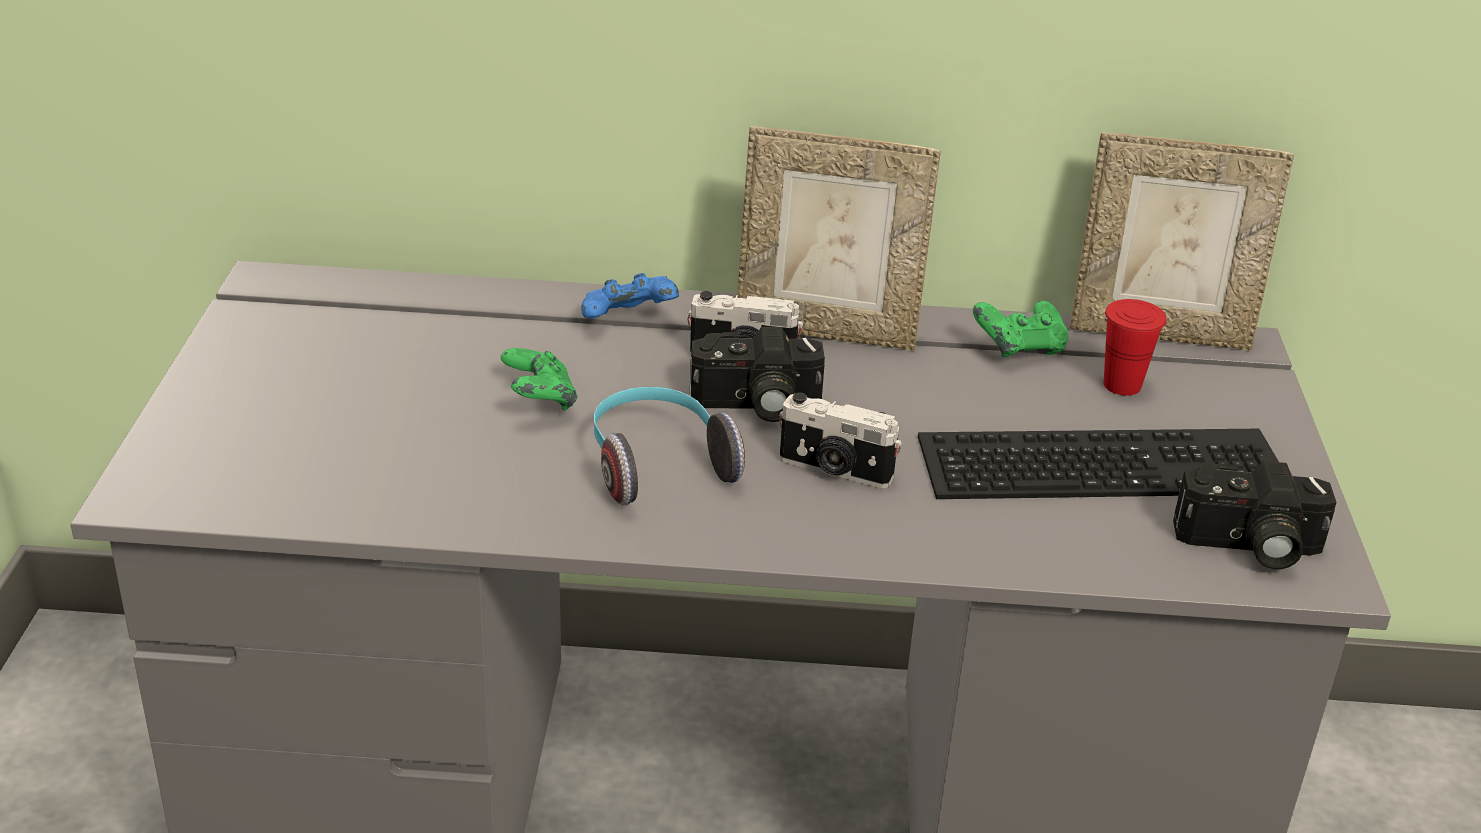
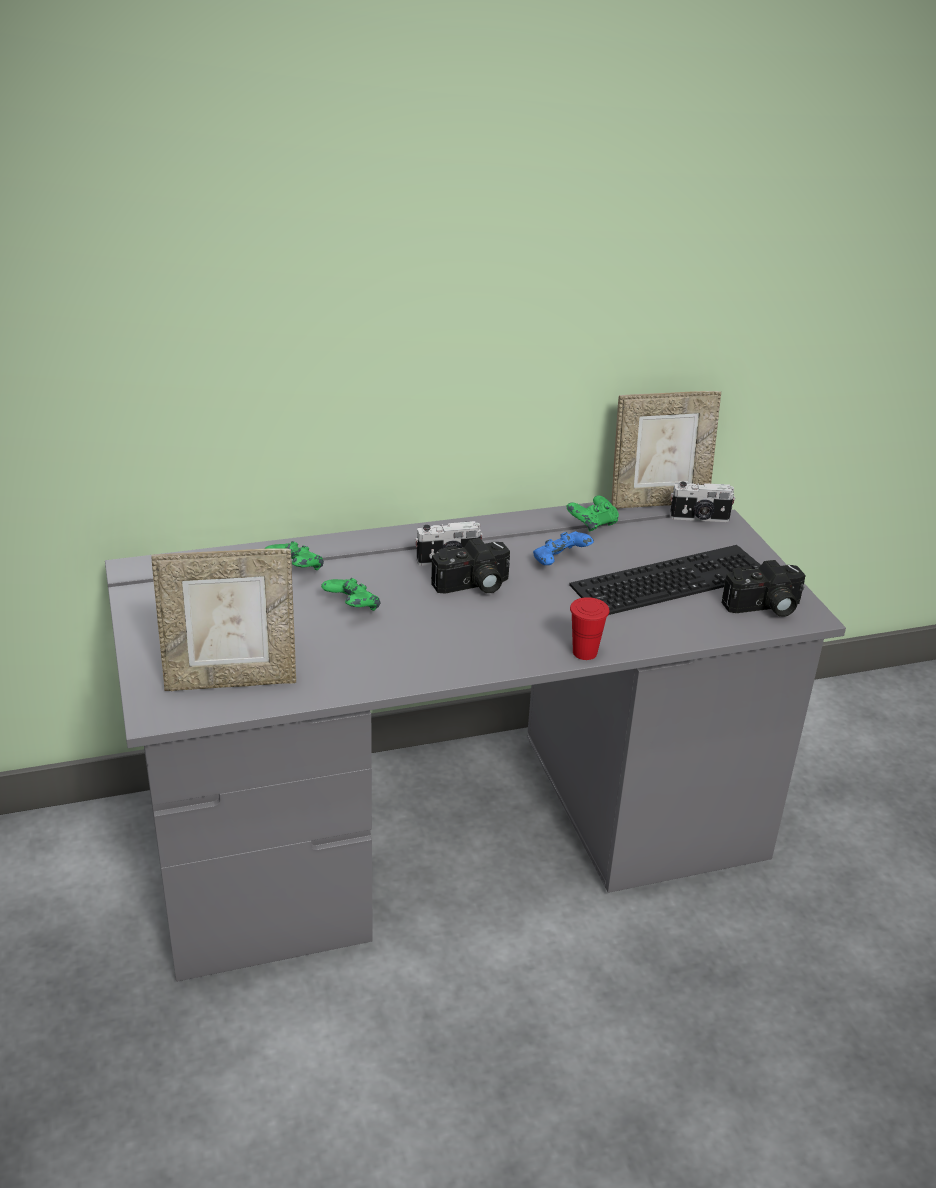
camera: 20 degrees left, 0 degrees up
blue game controller [581,273,679,319] -> blue game controller moved to [533,531,594,565]
headphones [594,387,745,505] -> none
picture frame [737,126,941,351] -> picture frame moved to [151,548,296,691]
camera [779,392,902,489] -> camera moved to [670,482,735,522]
red cup [1104,299,1166,396] -> red cup moved to [570,597,610,660]
none -> green game controller [265,541,324,570]

